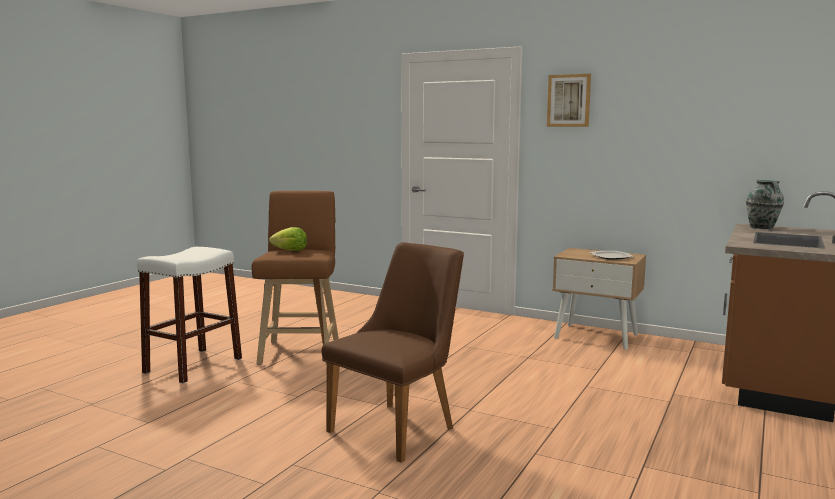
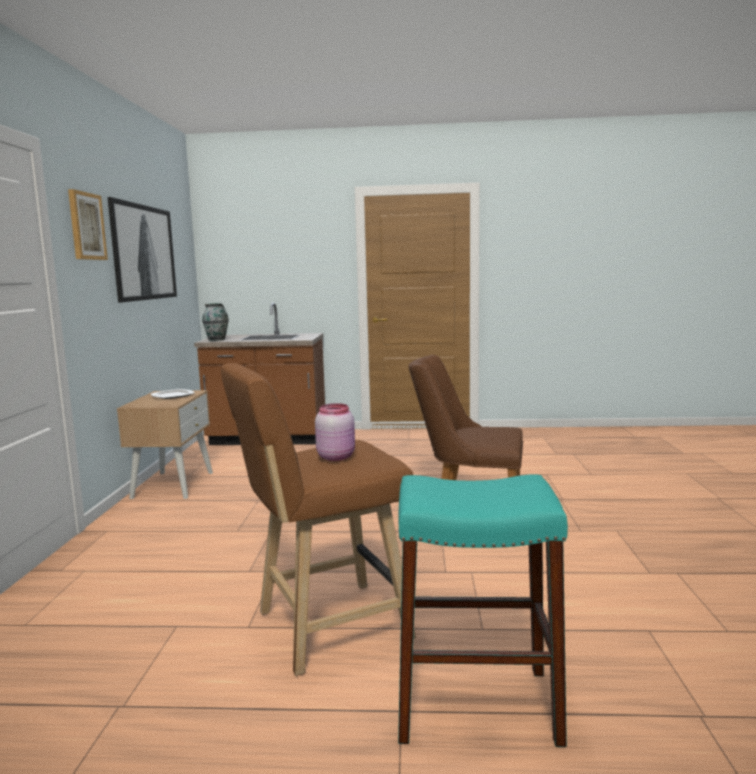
camera: 115 degrees left, 0 degrees up
white stool [137,247,242,384] -> turquoise stool [398,474,568,747]
lettuce [269,227,307,251] -> pink jar [315,403,355,461]
none -> picture [108,197,177,303]

